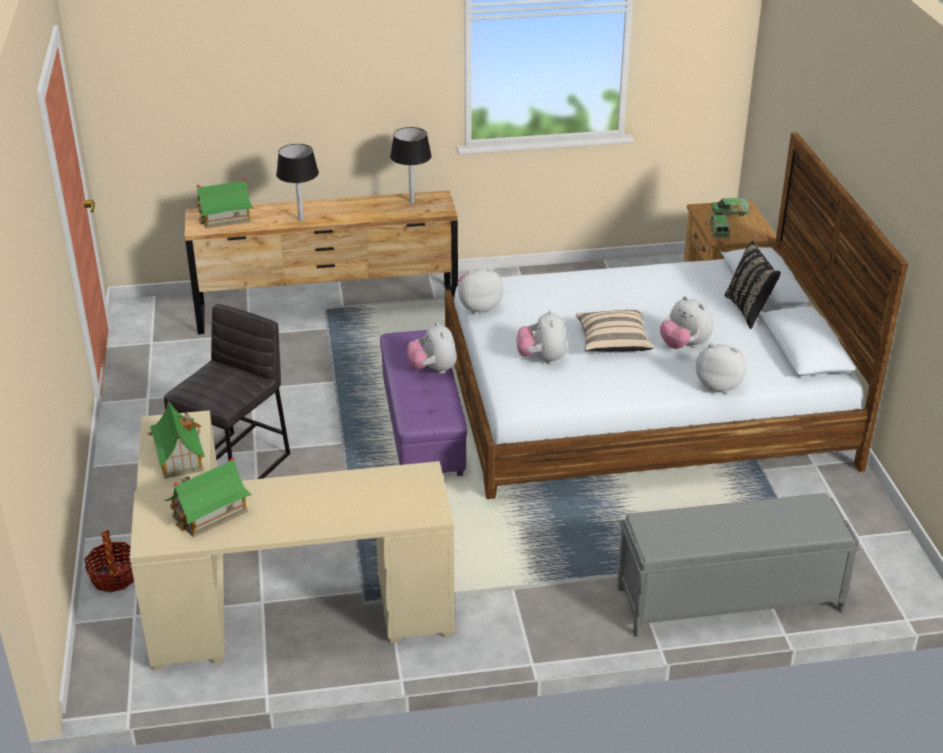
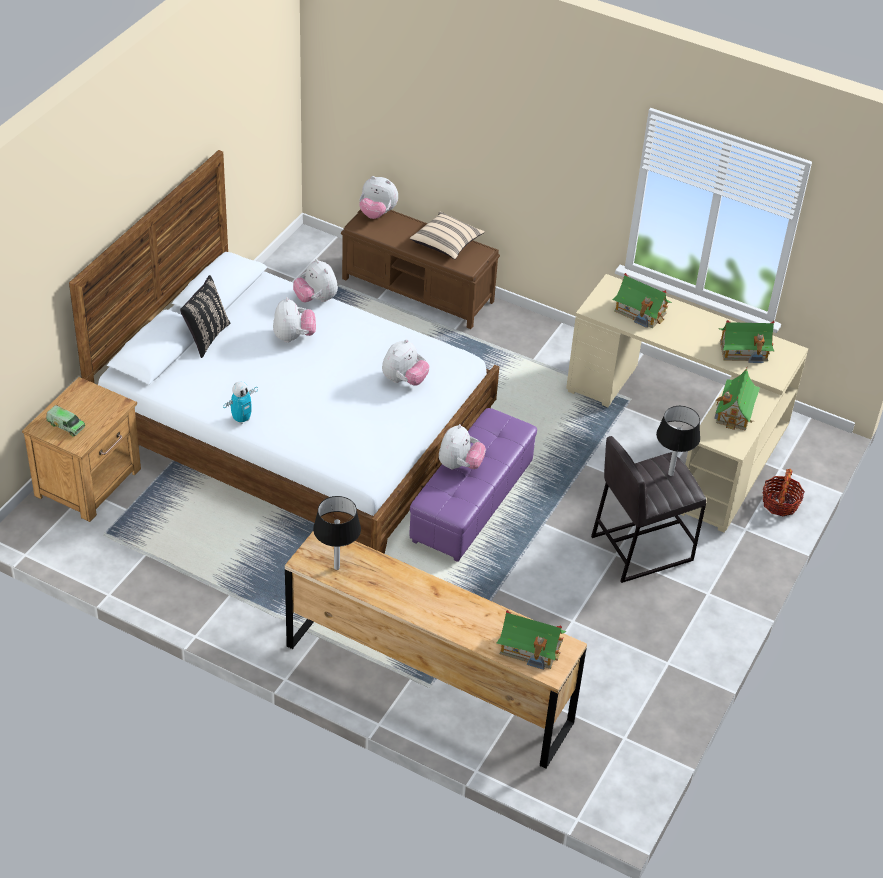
camera: 145 degrees left, 10 degrees up
black table lamp [276,144,319,221] -> black table lamp moved to [656,406,700,476]
plush toy [458,268,504,314] -> plush toy moved to [359,176,398,219]
beige pillow [576,310,654,351] -> beige pillow moved to [410,212,485,259]
grey bench [617,493,860,637] -> brown bench [341,209,500,329]
toy truck [710,215,730,238] -> none
none -> toy robot [223,381,258,424]
none -> toy house [612,273,672,328]

